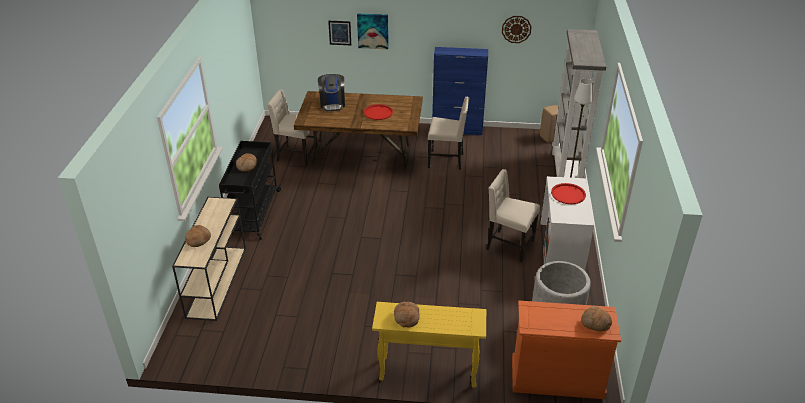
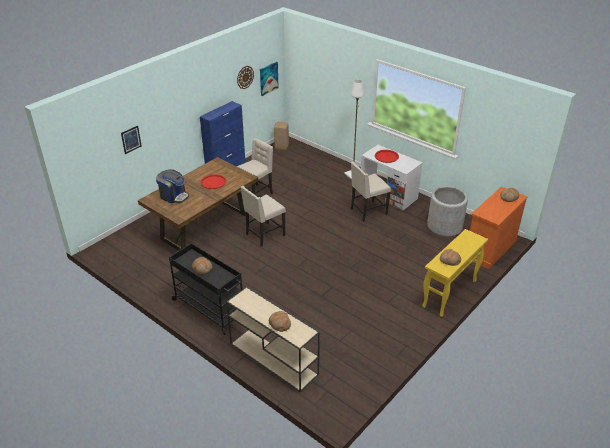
camera: 55 degrees left, 0 degrees up
beige chair [267,89,318,167] -> beige chair moved to [241,186,286,247]
picture [357,13,389,49] -> picture moved to [260,62,278,96]
grey bookcase [552,29,606,178] -> none

